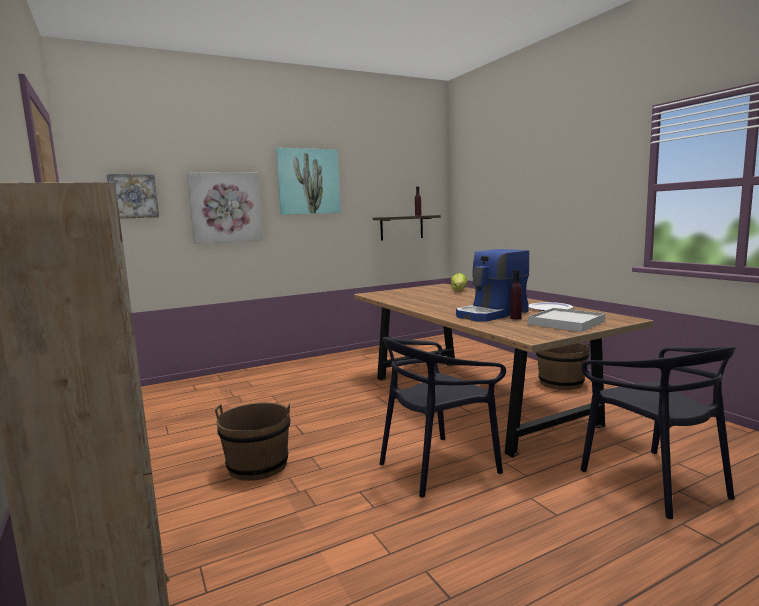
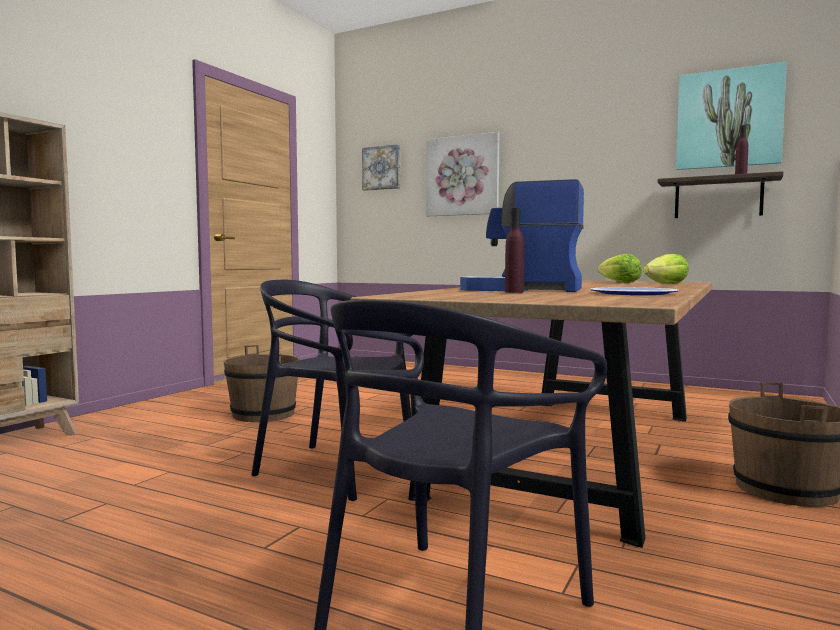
camera: 55 degrees right, 5 degrees down
picture [276,148,341,215] -> picture moved to [676,61,787,170]
white tray [528,308,606,332] -> none
none -> lettuce [598,254,642,283]

